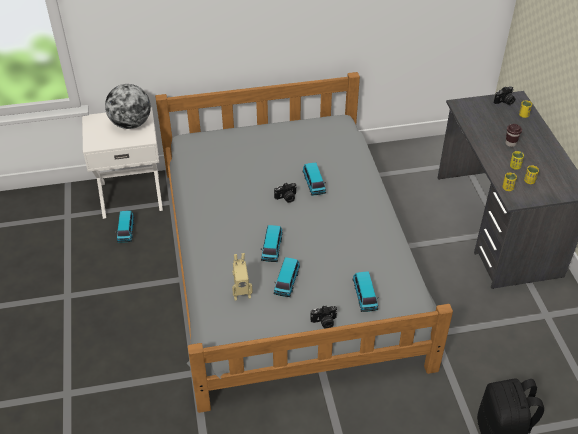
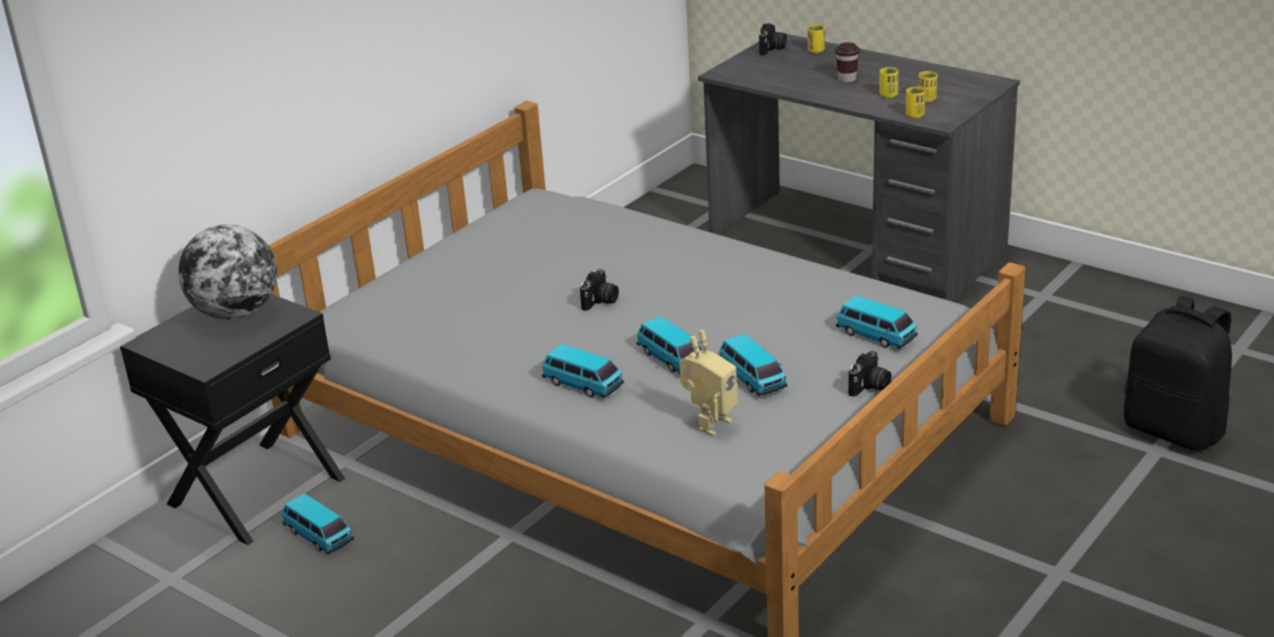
camera: 40 degrees left, 15 degrees down
white nightstand [82,107,163,219] -> black nightstand [120,294,345,545]
toy car [302,163,326,196] -> toy car moved to [542,344,624,398]

